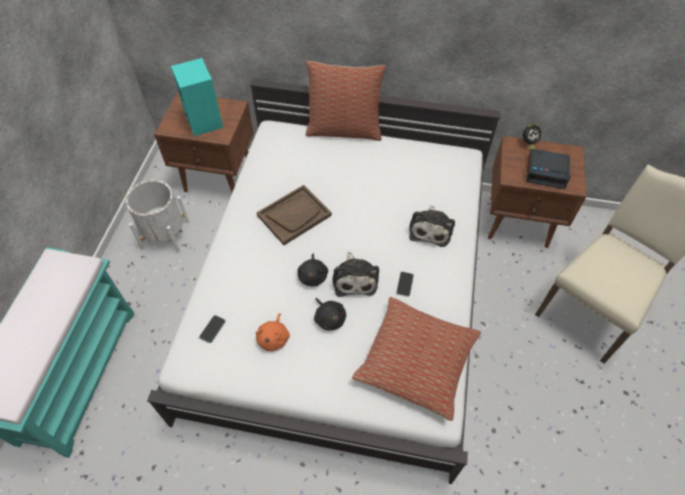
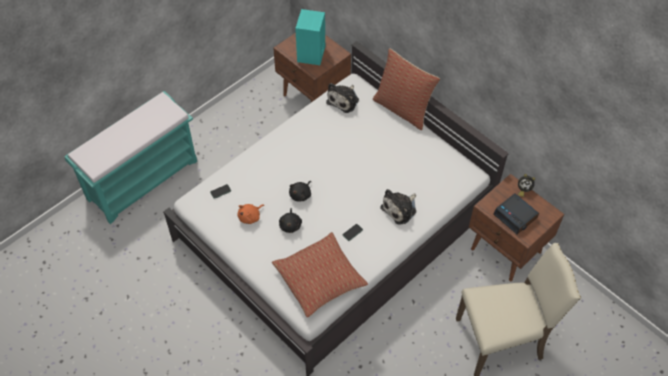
camera: 35 degrees right, 0 degrees up
white planter [125,180,189,252] -> none
brown tray [257,185,332,245] -> none
plush toy [332,252,379,297] -> plush toy moved to [326,83,359,113]

